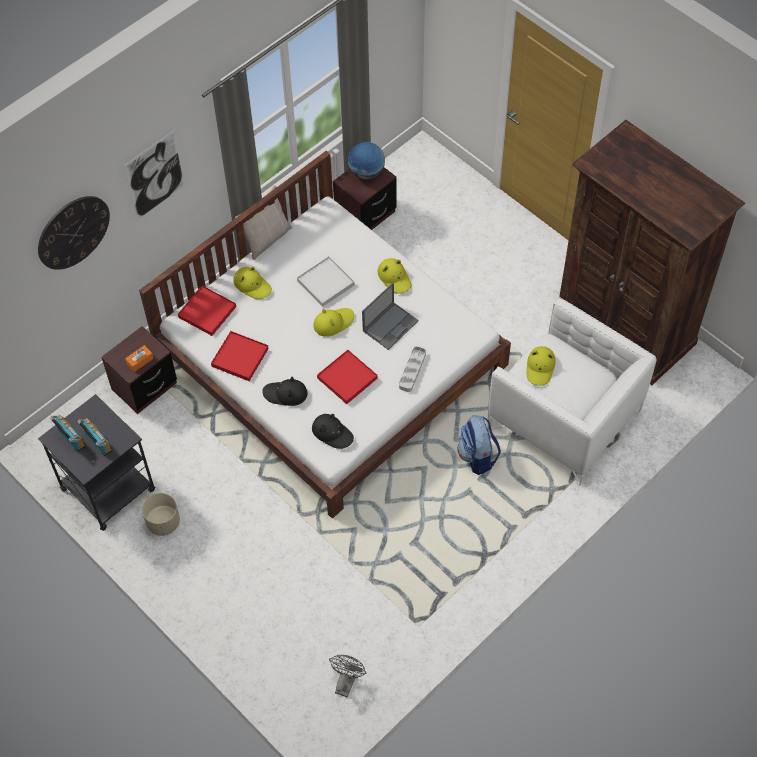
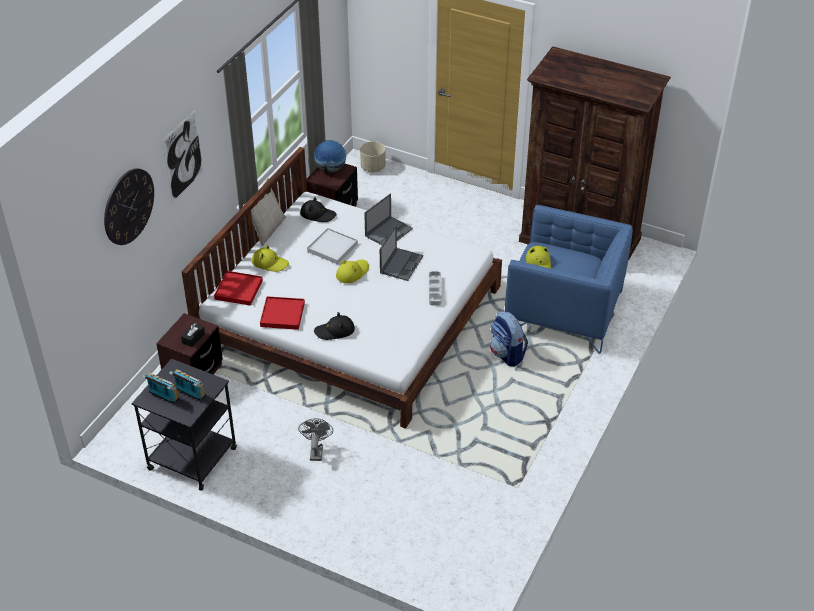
camera: 20 degrees left, 15 degrees down
orange tissue box [125,345,154,372] -> black tissue box [181,323,205,347]
beige planter [142,493,180,536] -> beige planter moved to [360,141,386,172]
black hat [312,414,354,449] -> black hat moved to [300,197,336,222]
red tray [317,350,378,404] -> none
grey fan [329,655,366,697] -> grey fan moved to [299,418,333,461]
yellow hat [378,258,411,294] -> laptop [364,194,413,245]
white armchair [488,298,656,485] -> blue armchair [505,205,633,354]

